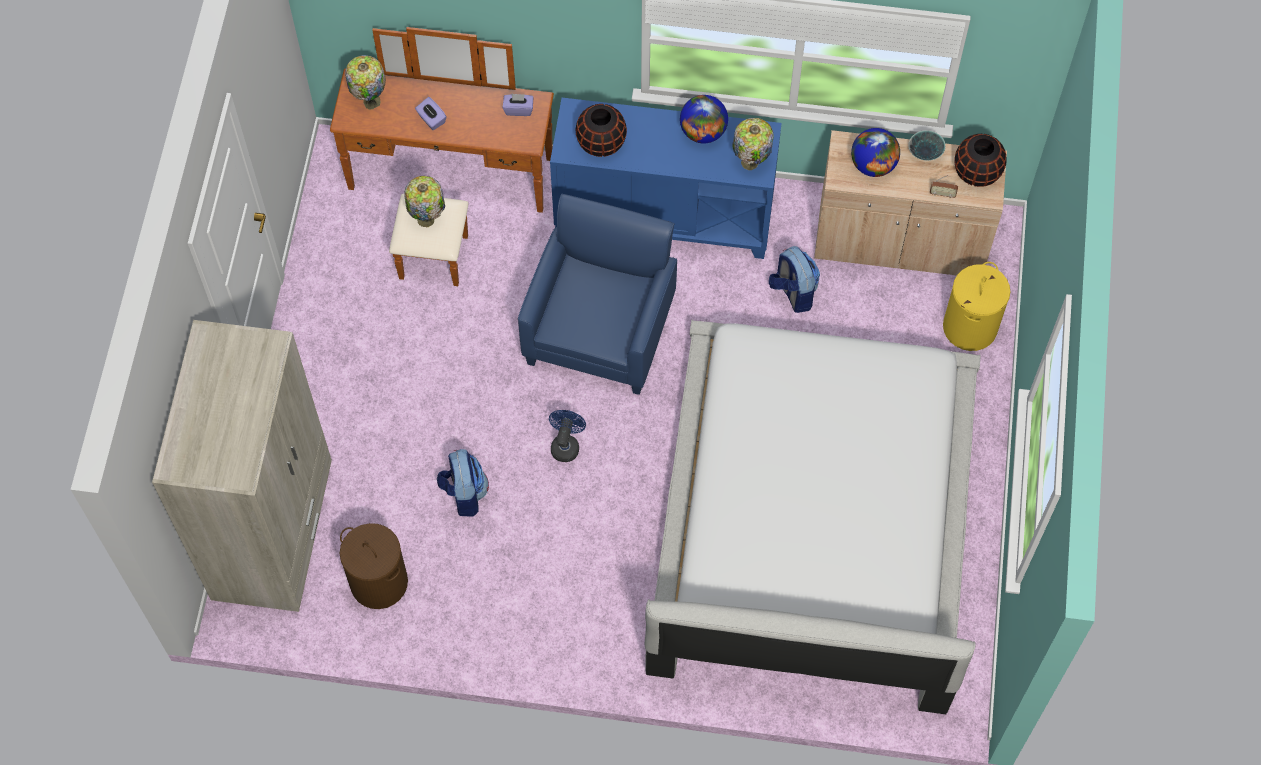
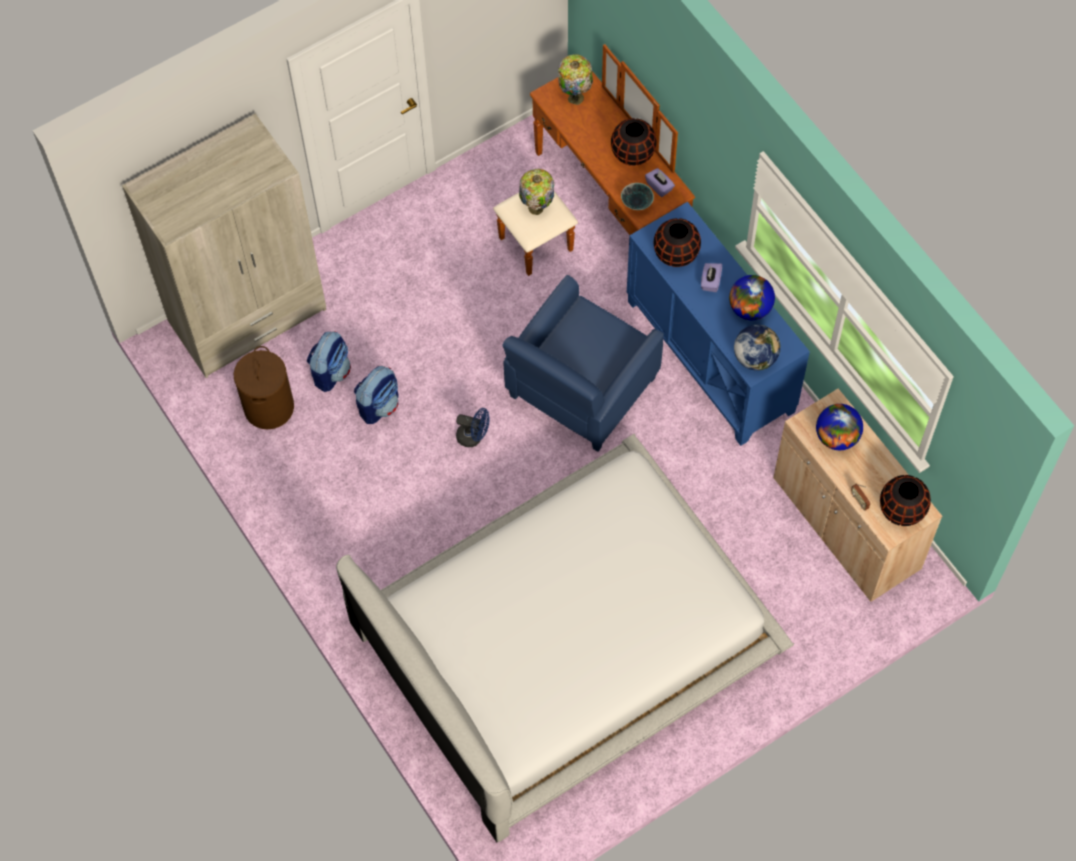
camera: 50 degrees right, 0 degrees up
purple tissue box [415,97,447,130] -> purple tissue box moved to [701,263,722,292]
blue armchair [518,194,677,395] -> blue armchair turned 150 degrees clockwise [502,275,664,452]
blue fan [549,410,586,462] -> blue fan turned 45 degrees clockwise [456,408,490,447]
table lamp [732,118,774,170] -> globe [734,325,781,371]
backpack [769,246,820,313] -> backpack moved to [307,331,351,392]
bowl [909,130,946,161] -> bowl moved to [621,183,654,210]
yellow laundry basket [943,262,1010,351] -> none
none -> black vase [611,118,657,166]

